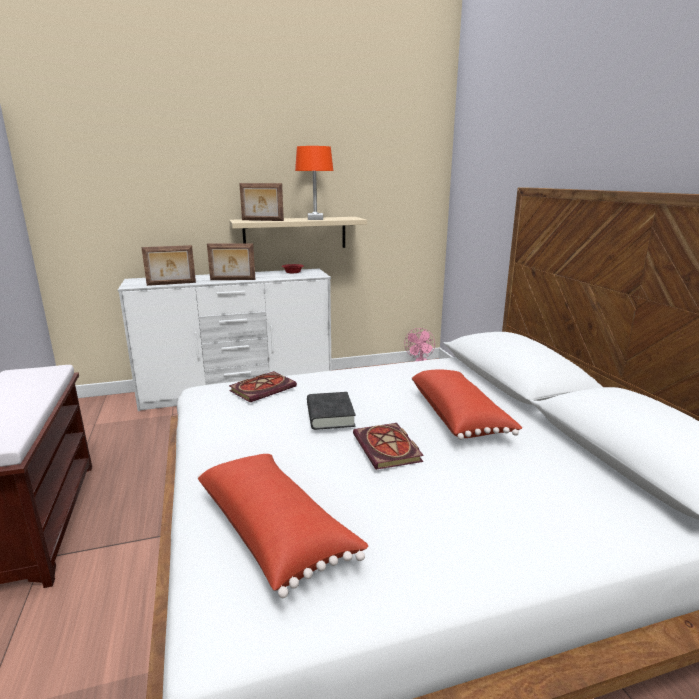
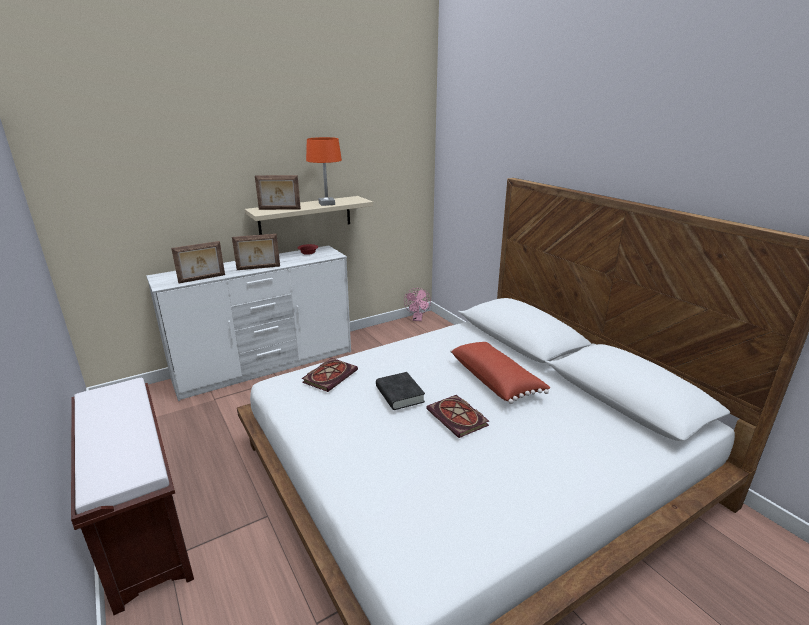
camera: 15 degrees left, 5 degrees up
red pillow [198,454,368,598] -> none

